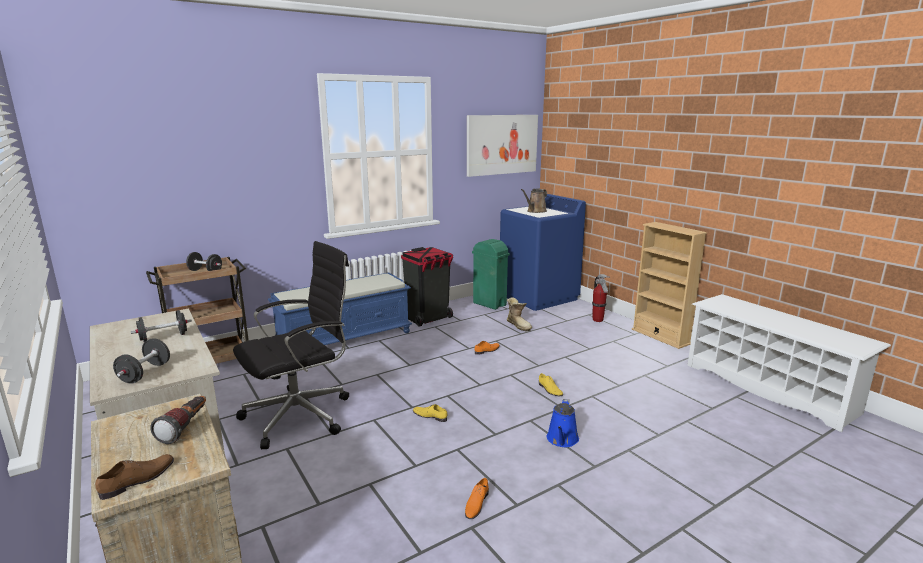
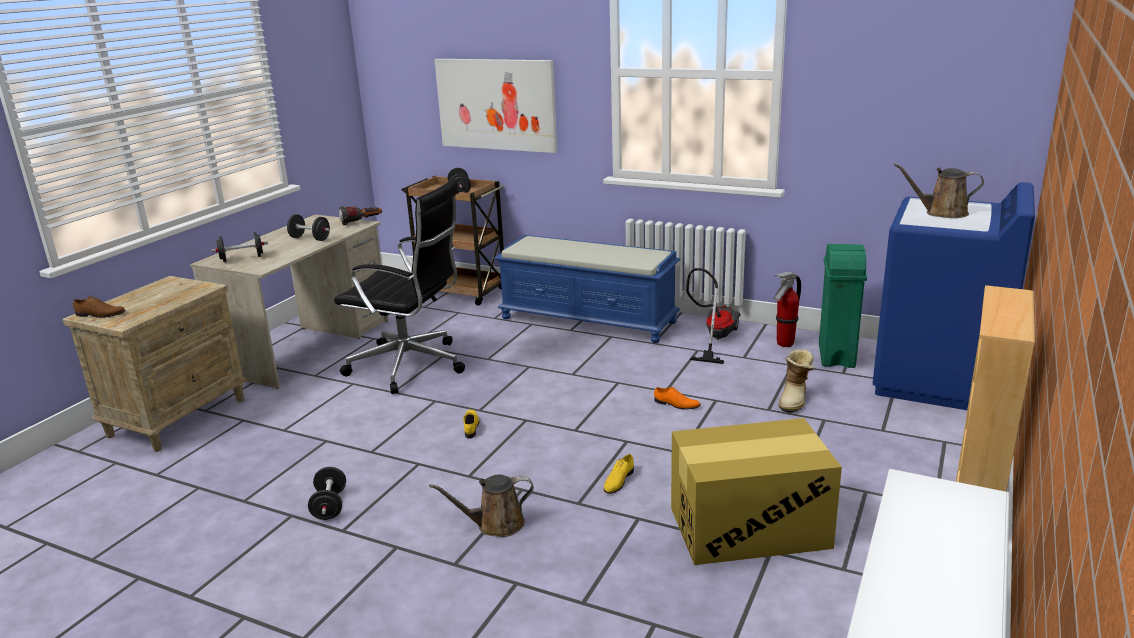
camera: 60 degrees right, 5 degrees up
flashlight [150,396,206,444] -> flashlight moved to [339,206,382,225]
black trash can [401,247,453,327] -> vacuum cleaner [686,268,741,364]
orange shoe [465,478,489,519] -> black dumbbell [308,467,346,520]
picture [467,115,538,177] -> picture moved to [434,59,557,153]
blue watering can [547,399,579,447] -> brown watering can [429,474,534,537]
fire extinguisher [592,274,610,322] -> fire extinguisher moved to [774,272,801,347]
none -> cardboard box [671,418,842,565]

